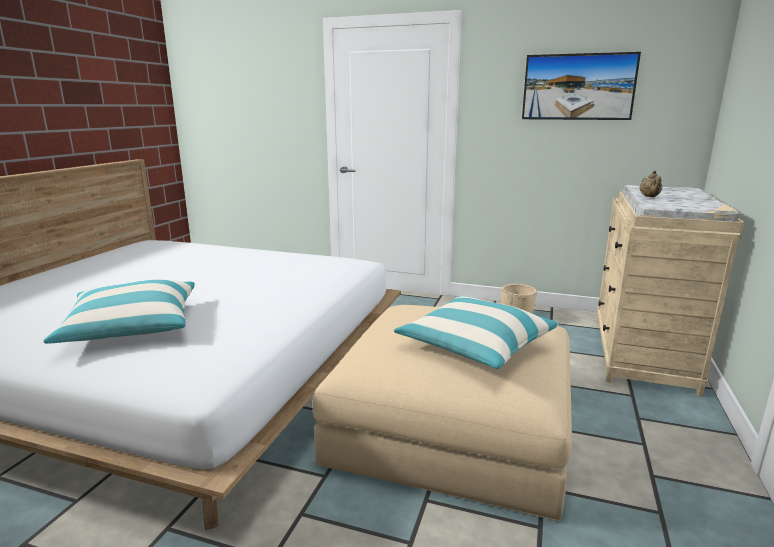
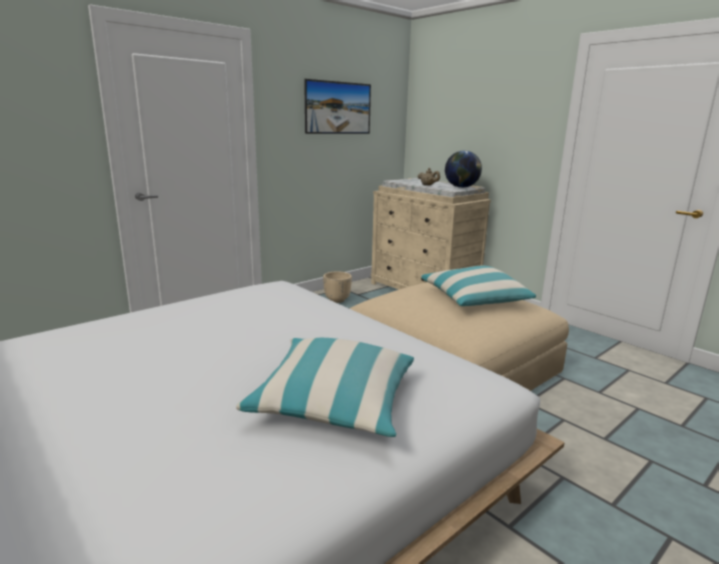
camera: 60 degrees left, 0 degrees up
none -> globe [445,151,482,188]

